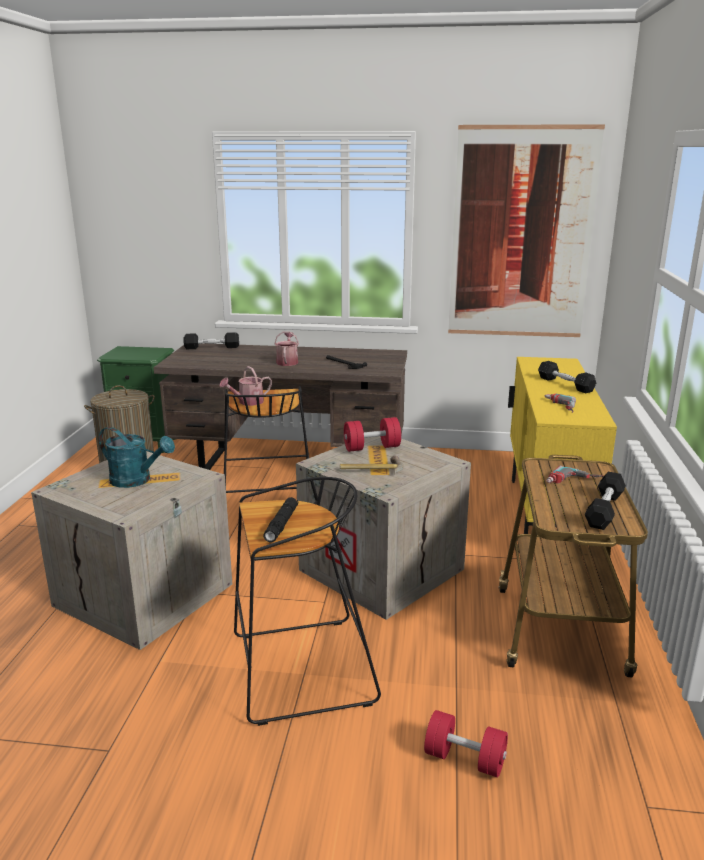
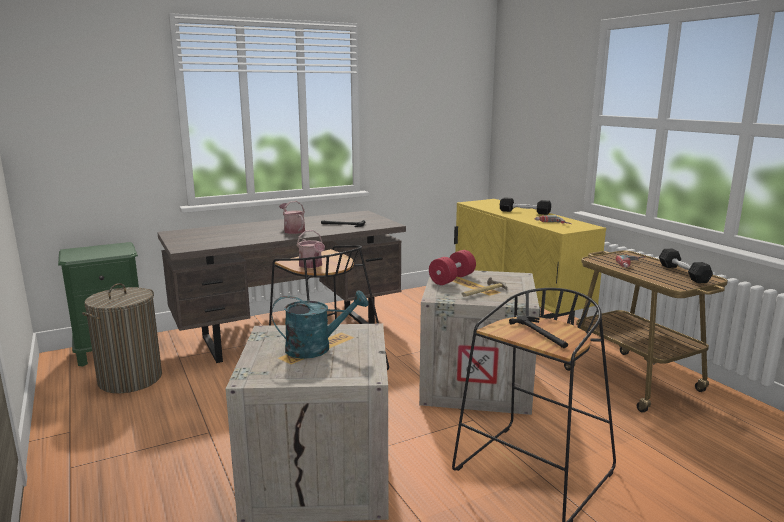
camera: 35 degrees left, 5 degrees down
black dumbbell [183,332,239,349] -> none
watering can [219,366,272,406] -> watering can turned 45 degrees counterclockwise [297,230,325,268]
black flashlight [263,497,298,542] -> hammer [509,316,568,348]
red dumbbell [424,710,508,777] -> none
picture [448,124,605,337] -> none

